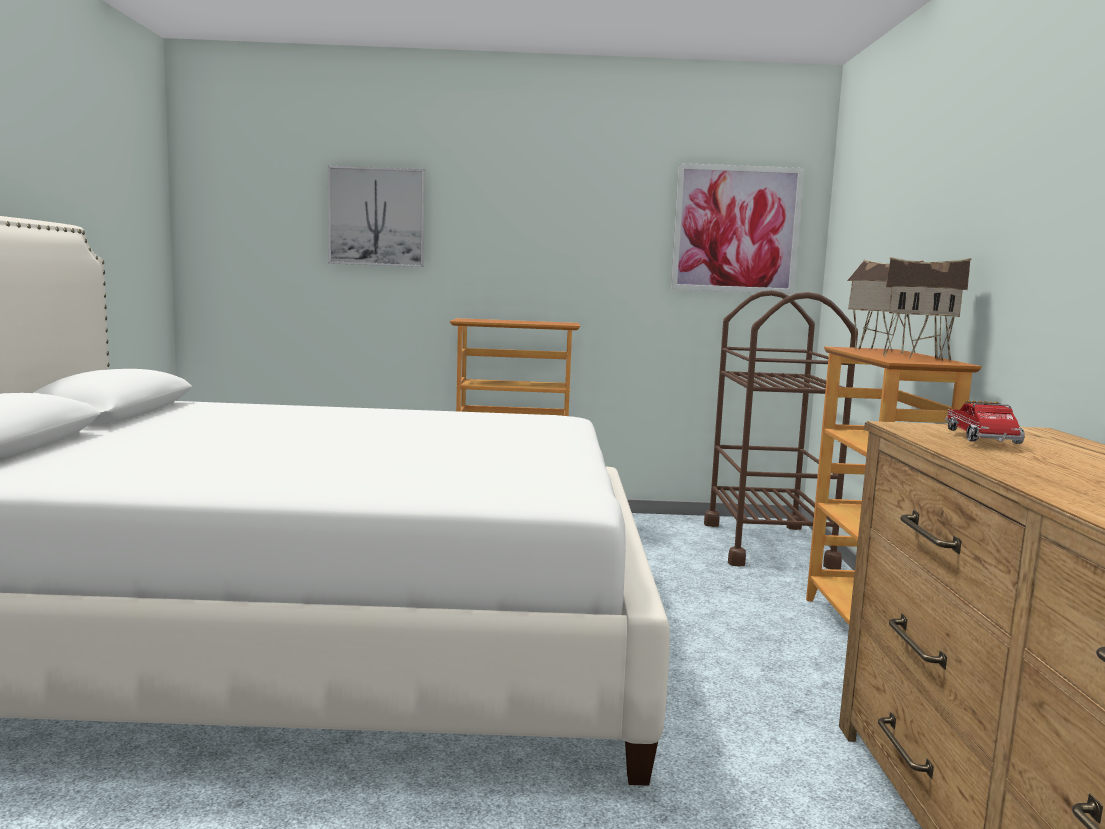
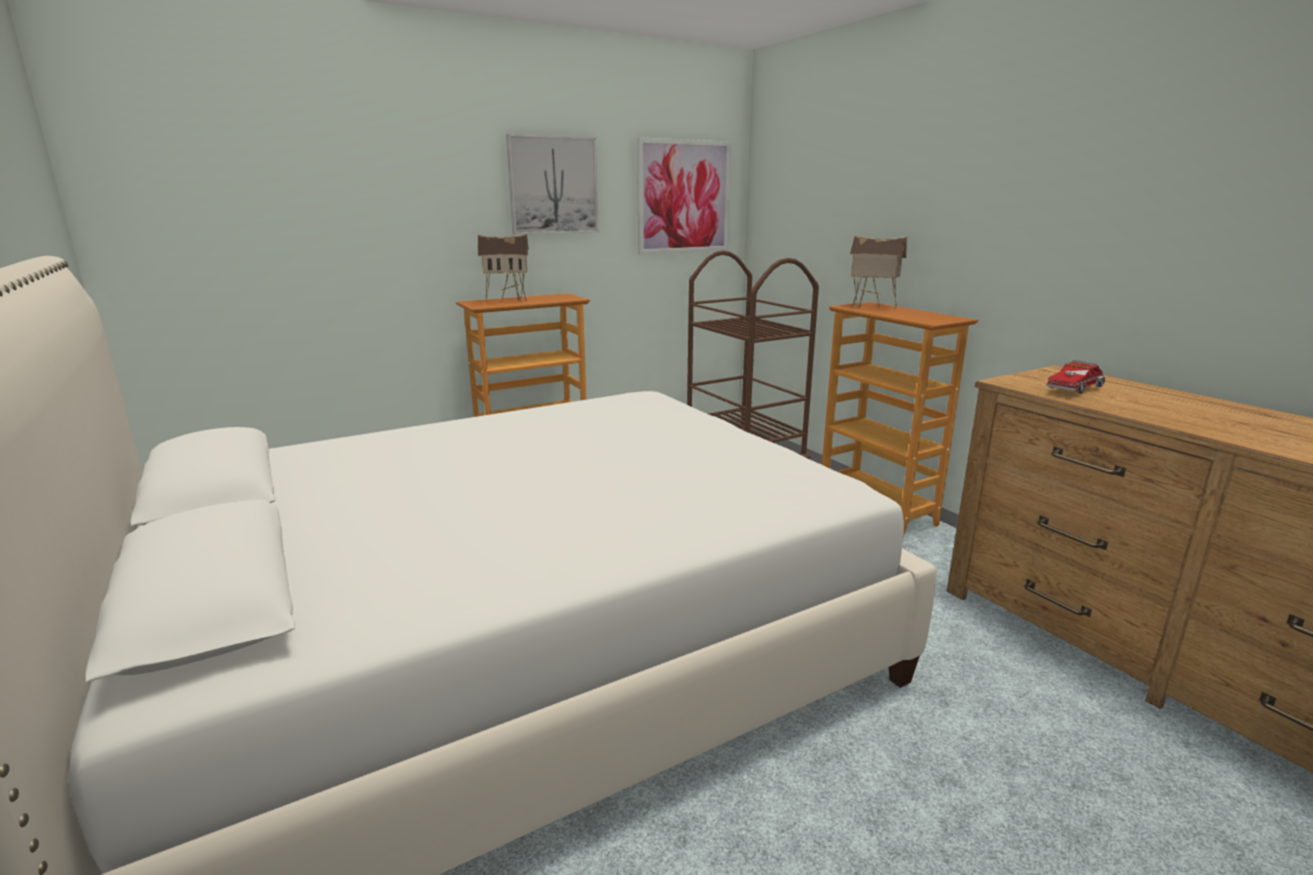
camera: 30 degrees left, 10 degrees up
picture [328,166,425,267] -> picture moved to [506,134,598,235]
toy house [883,257,971,361] -> toy house moved to [477,234,529,303]
toy truck [945,400,1025,444] -> toy truck turned 105 degrees counterclockwise [1046,360,1105,394]

